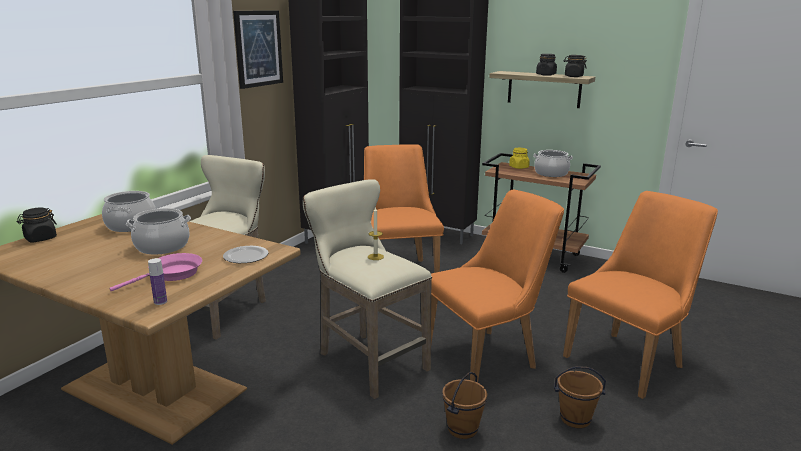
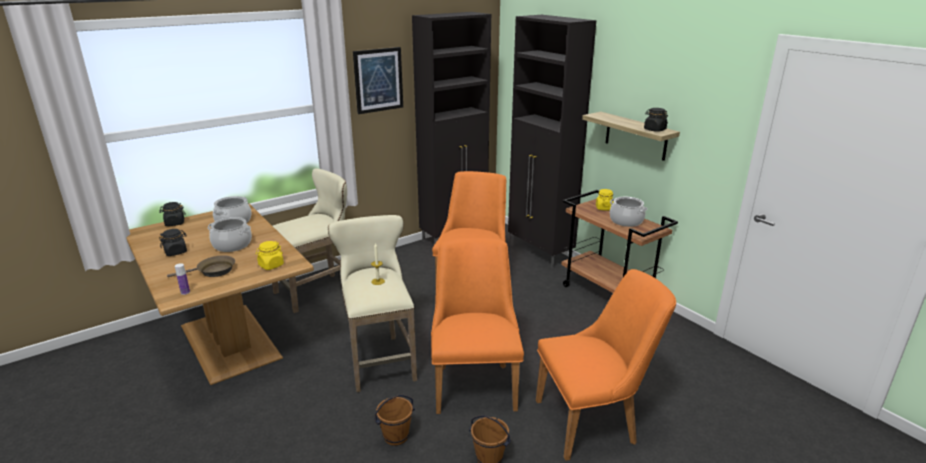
camera: 25 degrees right, 5 degrees up
pink frying pan [109,253,202,291] -> brown frying pan [167,255,235,277]
plate [223,246,269,263] -> yellow jar [256,241,284,270]
orange chair [431,190,564,383] -> orange chair turned 90 degrees counterclockwise [431,238,524,414]
black jar [536,54,557,76] -> black jar moved to [159,229,187,256]

